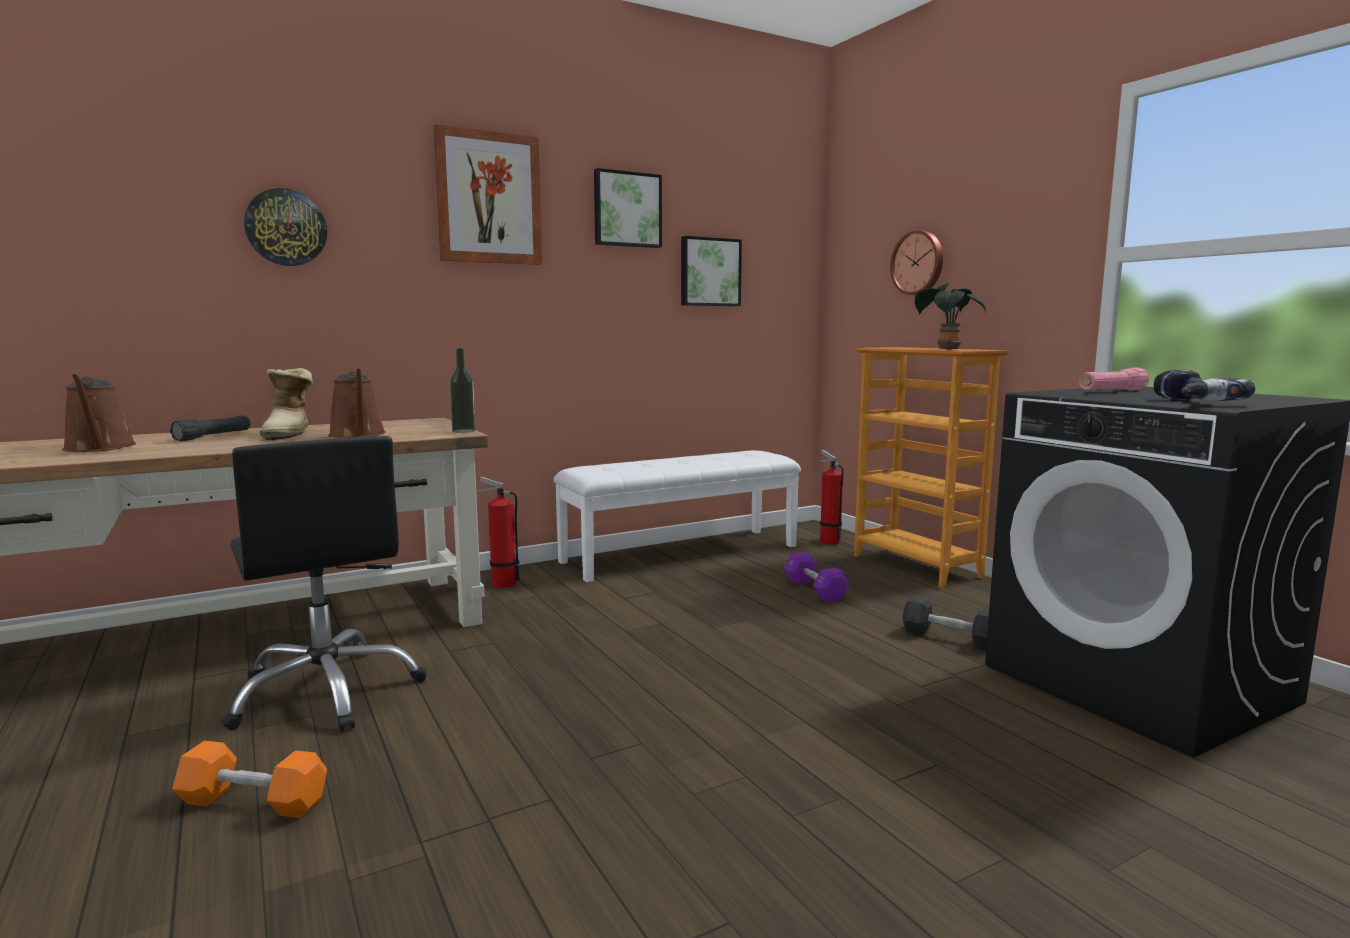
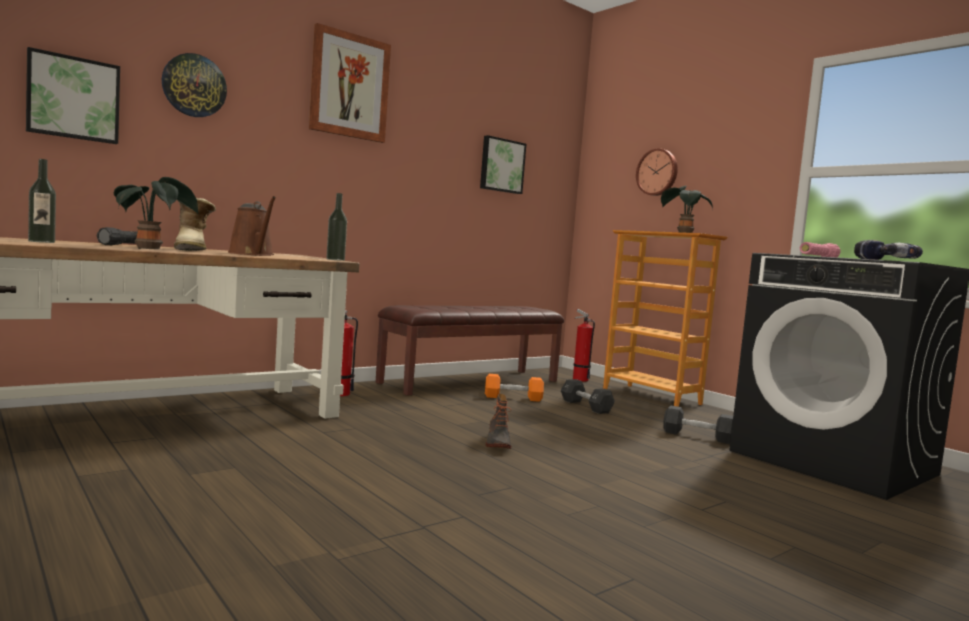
camera: 10 degrees left, 5 degrees down
brown watering can [62,374,136,452] -> bottle [28,159,56,243]
orange dumbbell [172,741,327,818] -> orange dumbbell moved to [485,374,544,402]
black office chair [221,436,427,732] -> none
white bench [554,451,801,582] -> brown bench [376,305,564,396]
picture [594,168,662,248] -> picture moved to [26,47,120,144]
purple dumbbell [784,552,850,602] -> black dumbbell [560,379,615,414]
none -> potted plant [114,177,199,250]
none -> boot [485,394,511,449]

